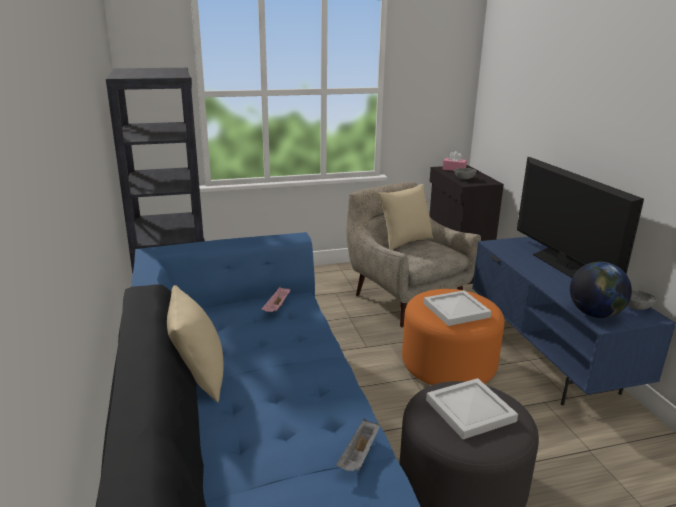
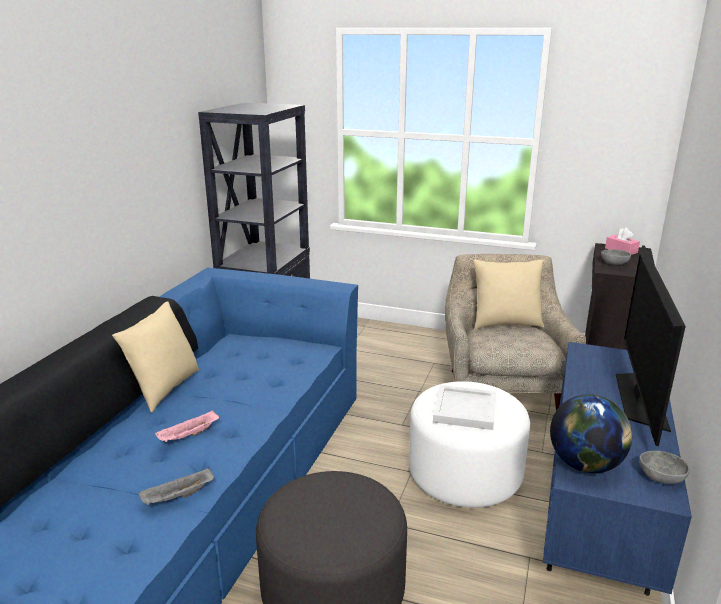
camera: 35 degrees right, 0 degrees up
pink tray [262,287,291,312] -> pink tray moved to [155,410,219,442]
orange ottoman [402,289,504,385] -> white ottoman [409,381,530,508]
white tray [426,378,518,439] -> none

